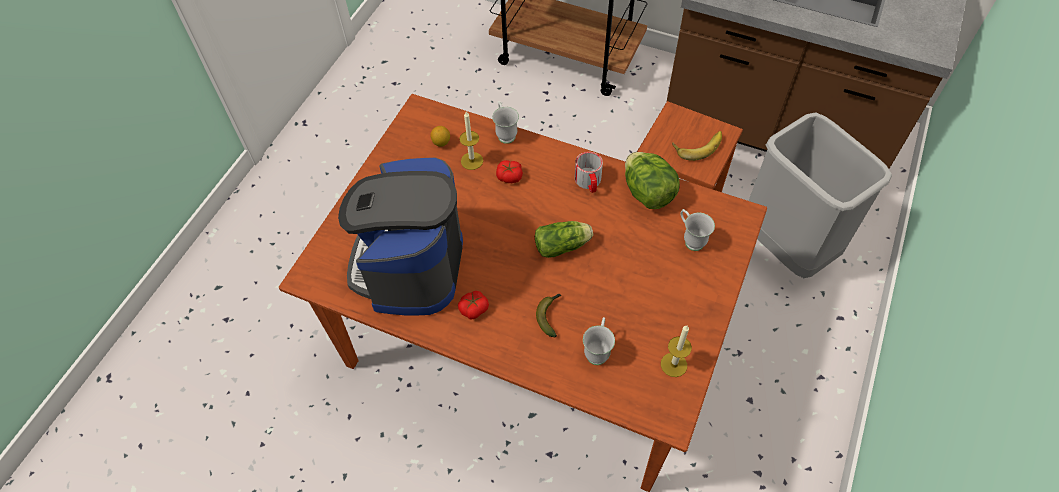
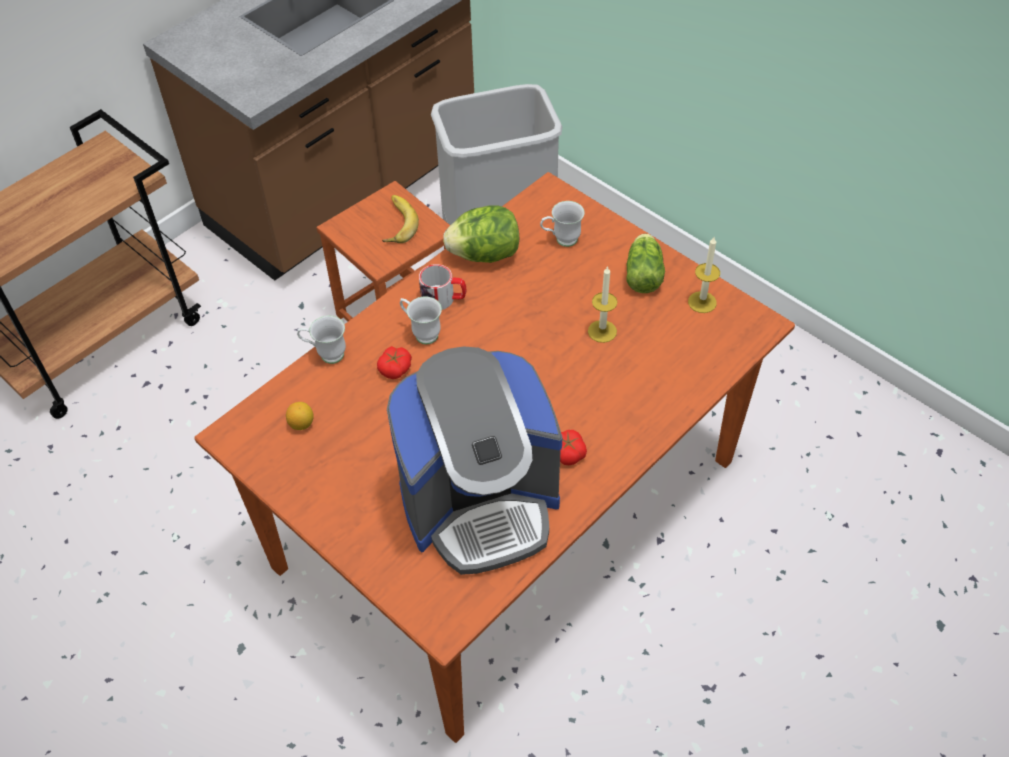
camera: 70 degrees left, 5 degrees down
coffee machine [338,158,463,315] -> coffee machine turned 45 degrees counterclockwise [387,346,562,575]
candle [459,112,483,170] -> candle moved to [588,266,618,343]
lettuce [535,221,593,258] -> lettuce moved to [626,234,665,293]
banana [536,294,561,338] -> none
white mug [583,317,615,365] -> white mug moved to [400,297,442,344]

